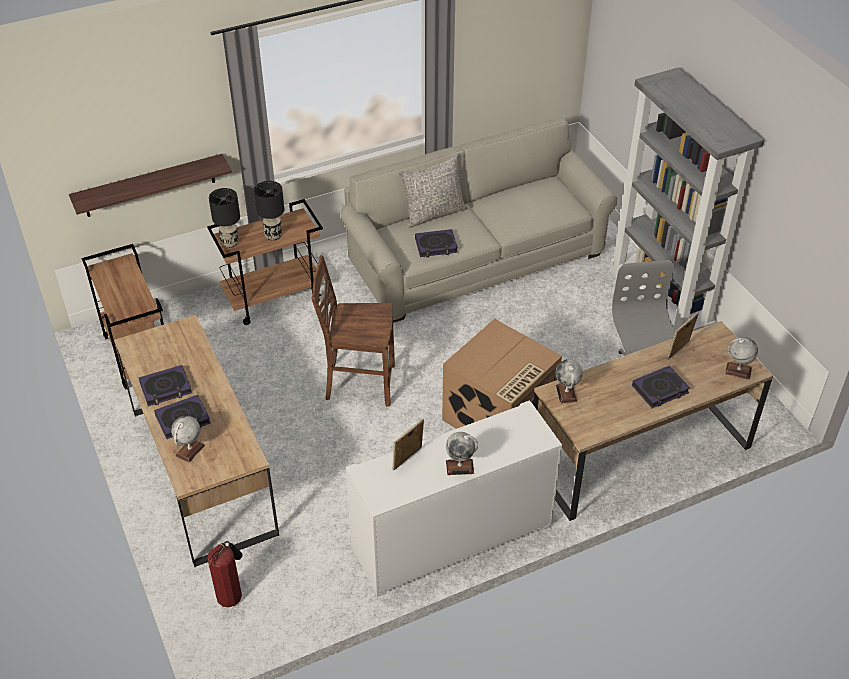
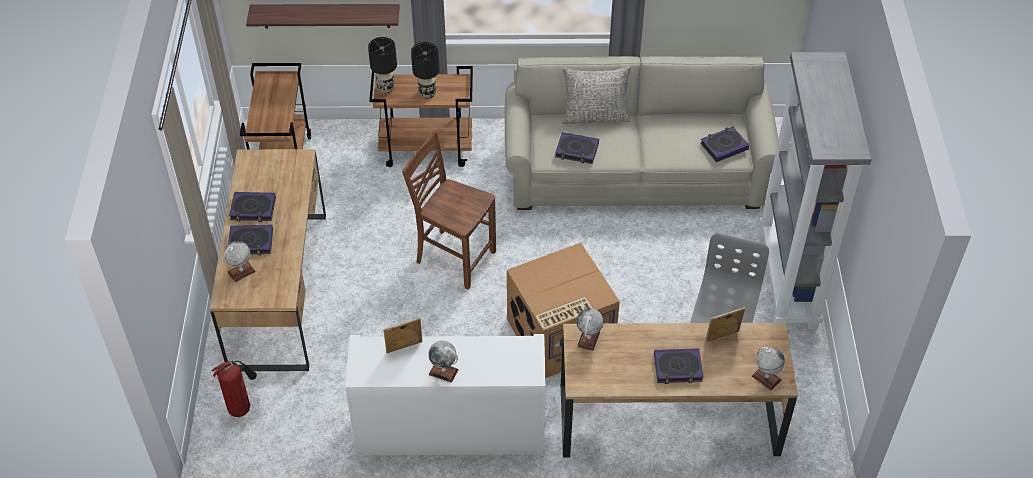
camera: 25 degrees right, 5 degrees up
none -> book [700,126,749,162]

